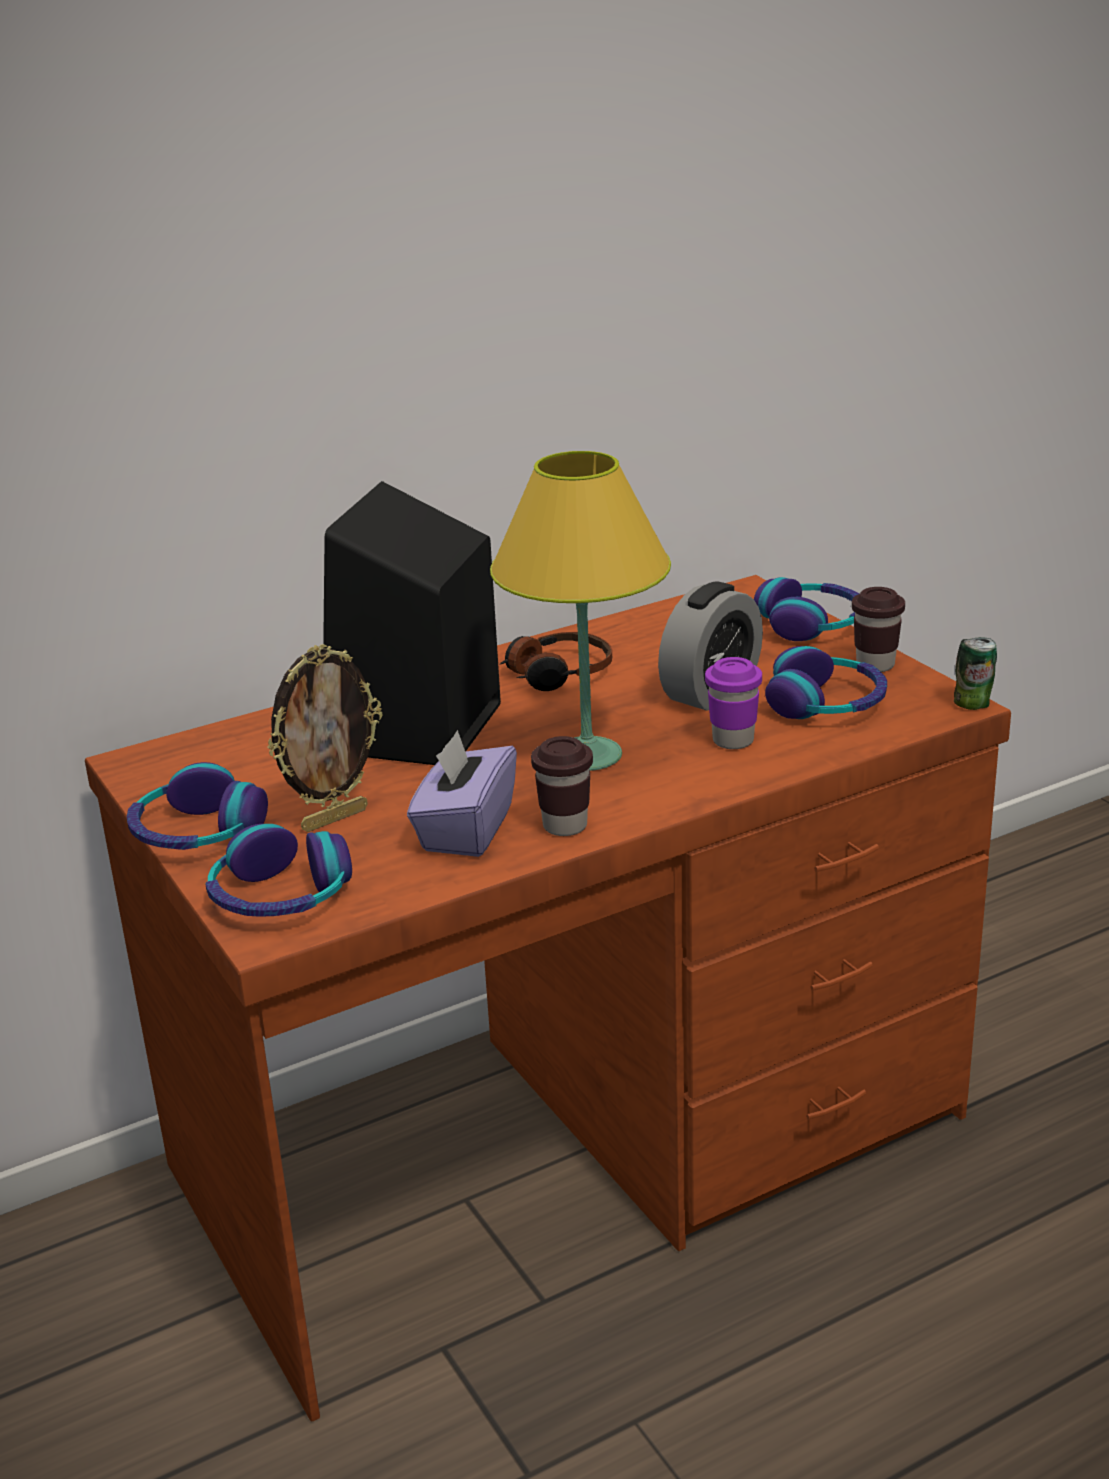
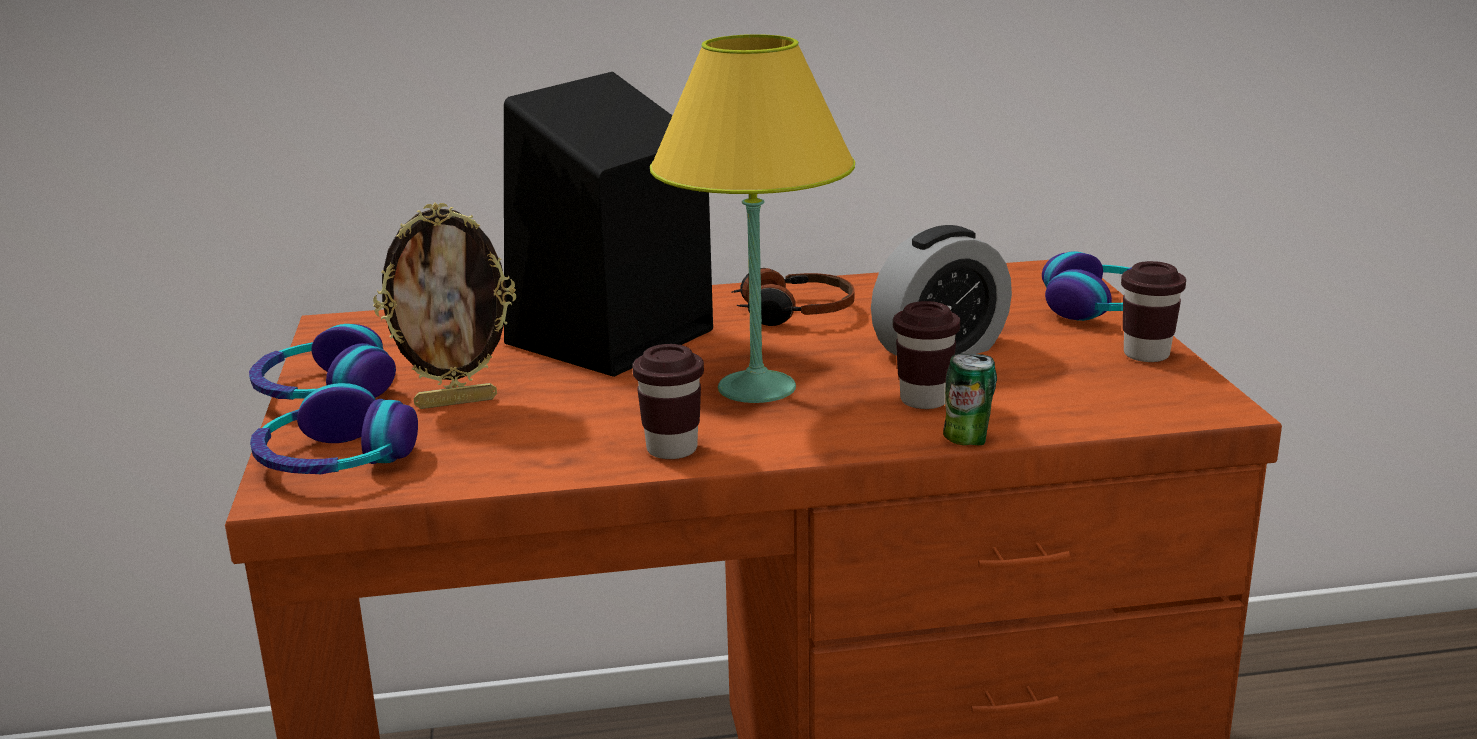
camera: 20 degrees right, 5 degrees down
purple tissue box [407,730,517,857] -> none
purple cup [705,657,762,749] -> brown cup [893,301,960,409]
headphones [765,646,887,719] -> none
can [954,637,997,710] -> can moved to [943,353,997,445]

